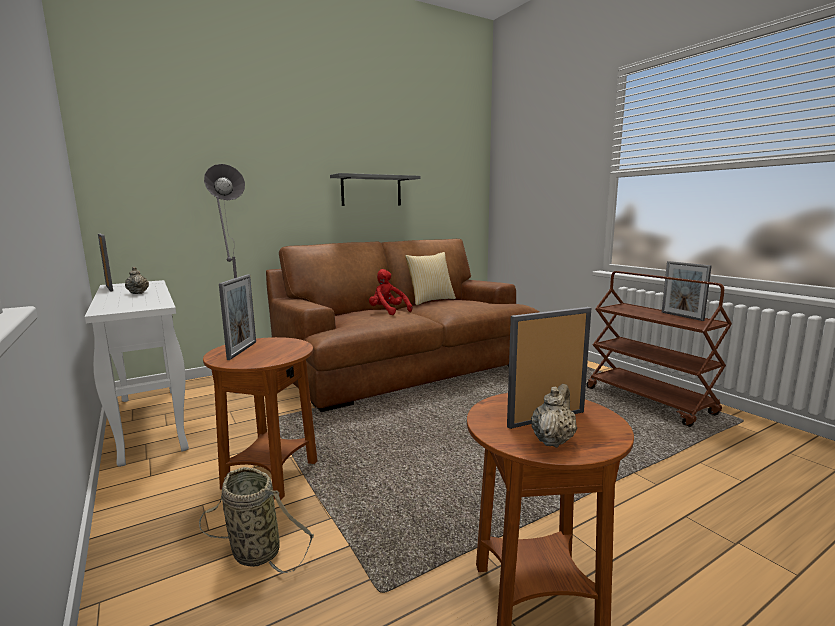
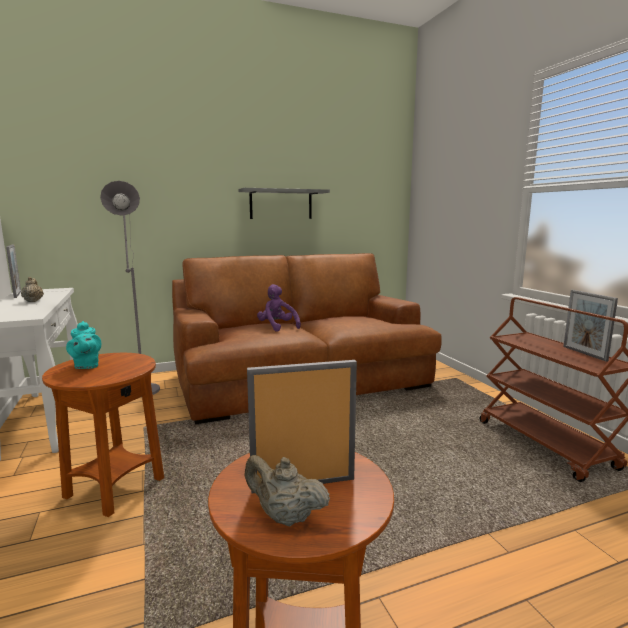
camera: 10 degrees right, 0 degrees up
basket [199,467,314,573] -> none
picture frame [219,274,256,360] -> turquoise teapot [66,321,101,369]
red plush toy [369,269,412,315] -> purple plush toy [257,284,301,332]
pillow [405,252,456,305] -> none
beige teapot [531,384,577,448] -> beige teapot turned 105 degrees counterclockwise [245,455,330,526]

